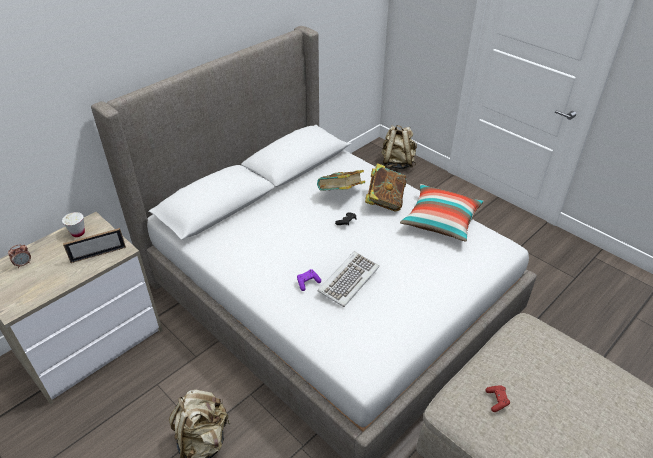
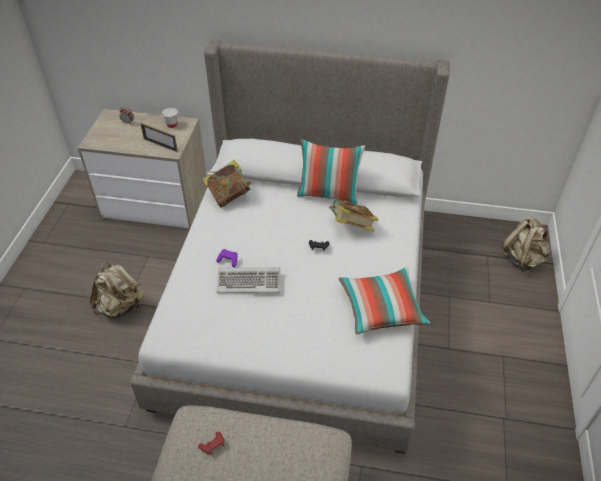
camera: 55 degrees right, 5 degrees up
book [365,163,406,211] -> book moved to [203,160,252,207]
none -> pillow [297,139,365,205]

